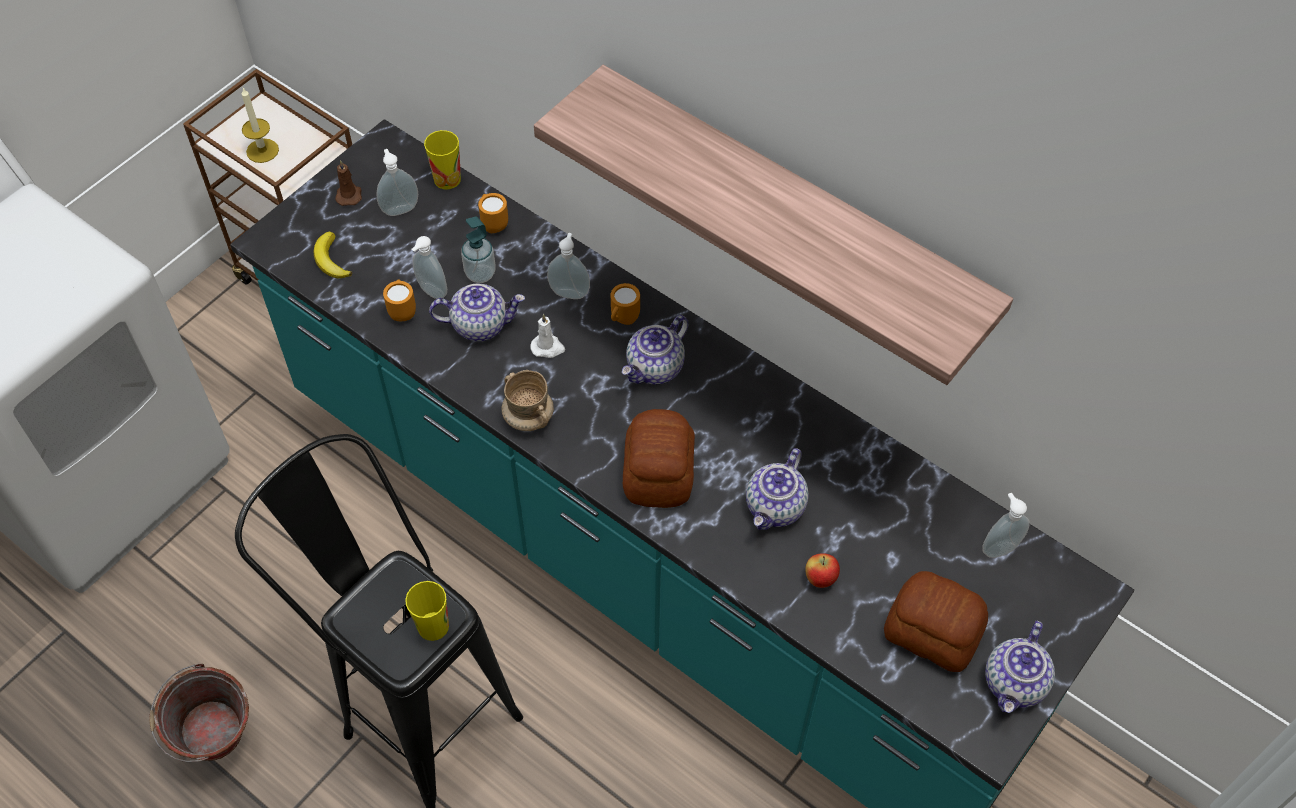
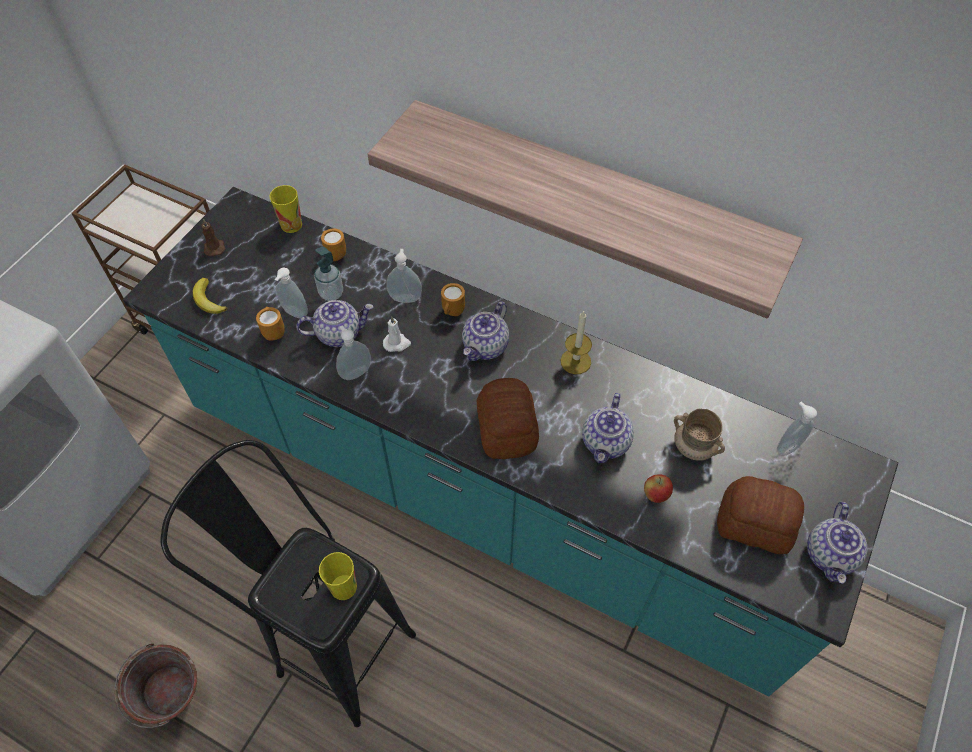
camera: 10 degrees left, 0 degrees up
candle [241,88,279,163] -> candle moved to [561,311,592,374]
soap dispenser [376,149,418,216] -> soap dispenser moved to [336,326,371,380]
beige mug [502,370,554,431] -> beige mug moved to [674,409,725,461]

